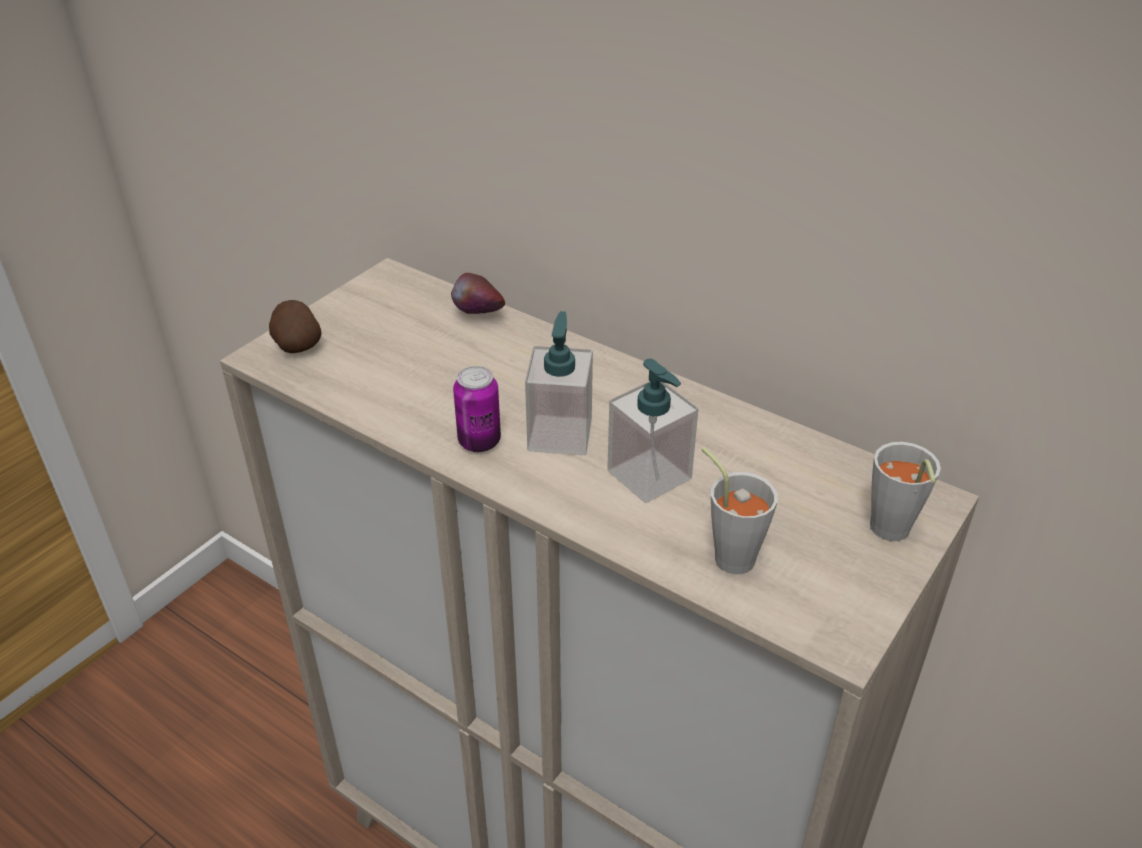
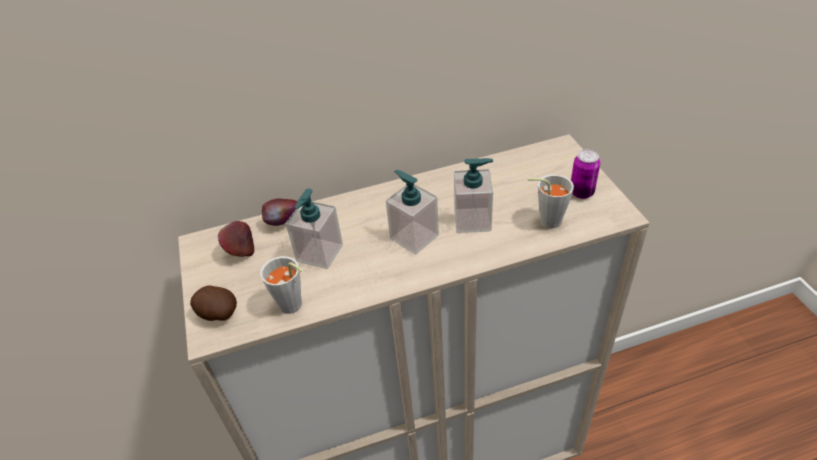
camera: 50 degrees left, 5 degrees up
can [453,366,501,452] -> can moved to [571,150,600,199]
grey cup [870,442,941,541] -> grey cup moved to [260,256,304,314]
none -> apple [218,221,254,257]
none -> soap dispenser [286,188,343,269]

